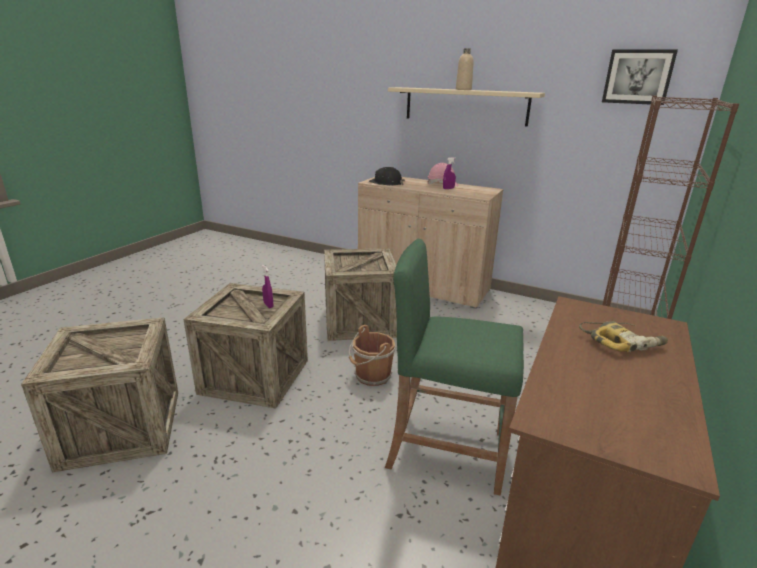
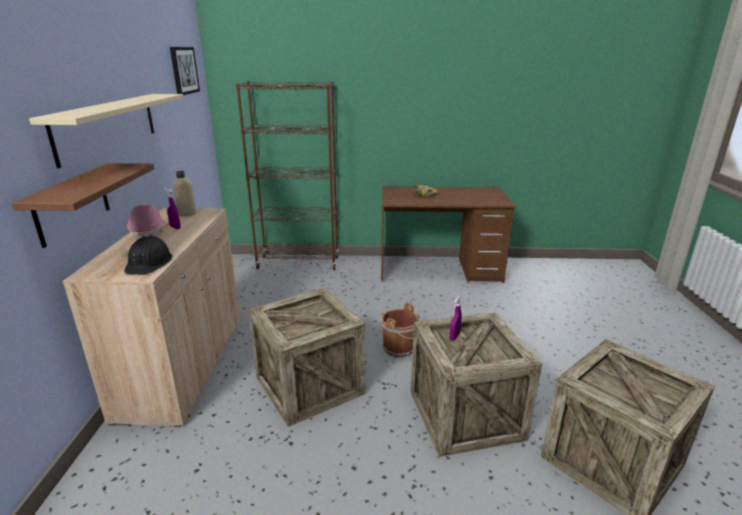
camera: 115 degrees left, 0 degrees up
green stool [385,239,524,496] -> none
beige bottle [456,48,474,90] -> beige bottle moved to [173,171,197,216]
none -> brown shelf [12,163,154,248]

